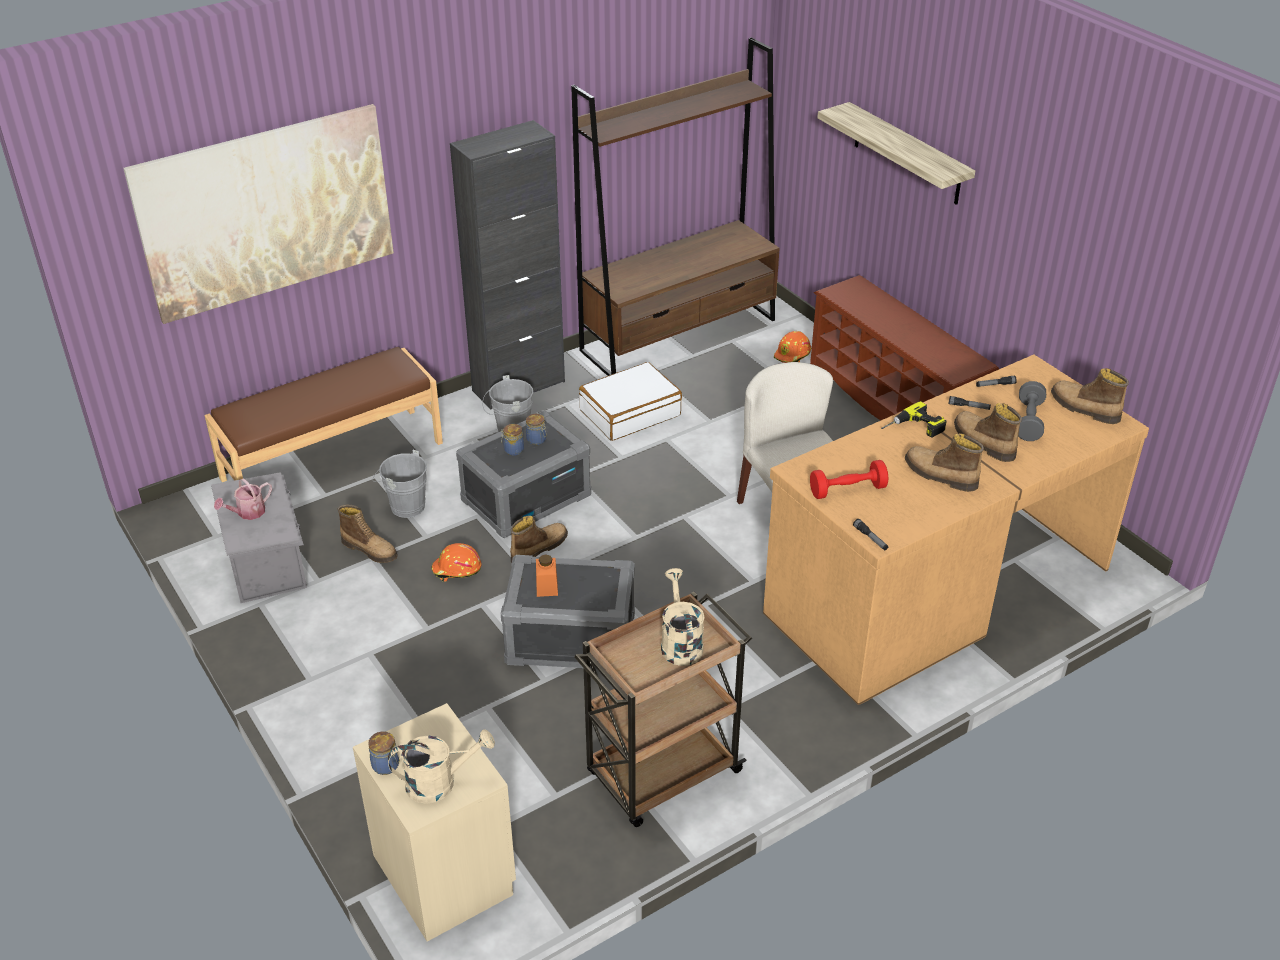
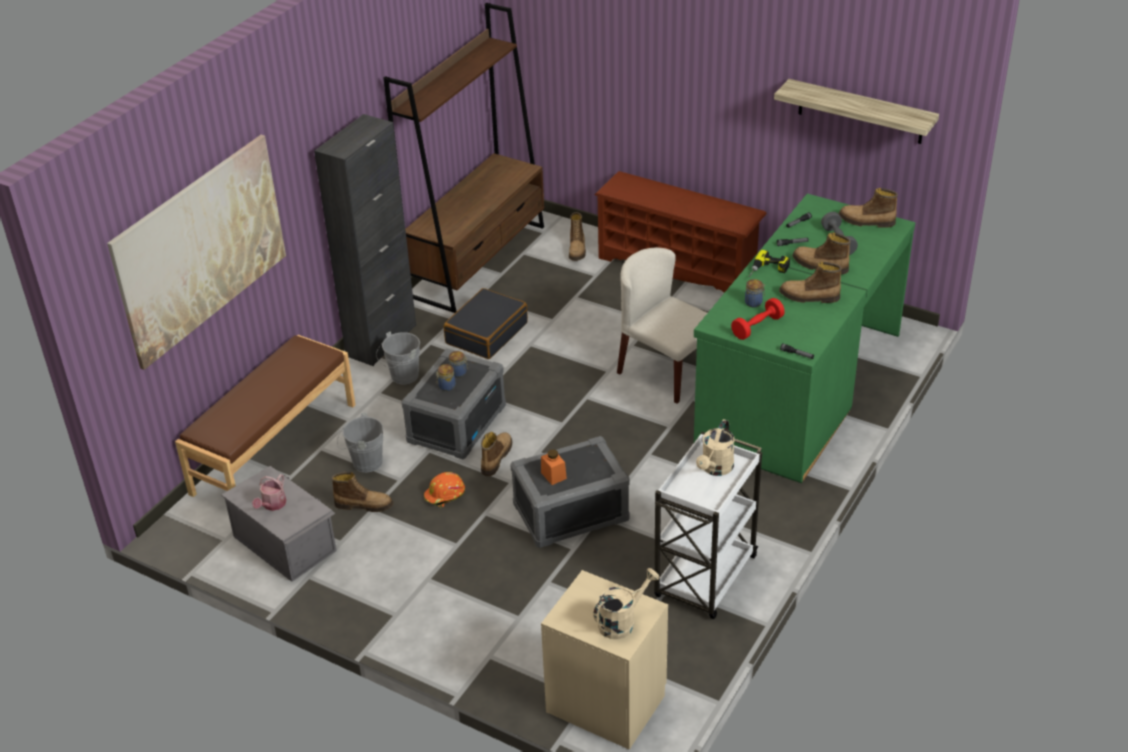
camera: 25 degrees left, 0 degrees up
jar [368,731,400,775] -> jar moved to [745,279,765,307]
brown cart [575,592,752,827] -> white cart [654,432,762,619]
white suitcase [579,362,682,441] -> black suitcase [444,288,528,359]
beige watering can [661,568,705,666] -> beige watering can turned 120 degrees counterclockwise [696,419,734,476]
brown desk [763,355,1149,705] -> green desk [694,194,915,483]
orange hard hat [774,331,811,363] -> boot [569,212,586,261]
shelf [817,102,975,205] -> shelf moved to [774,79,939,144]

